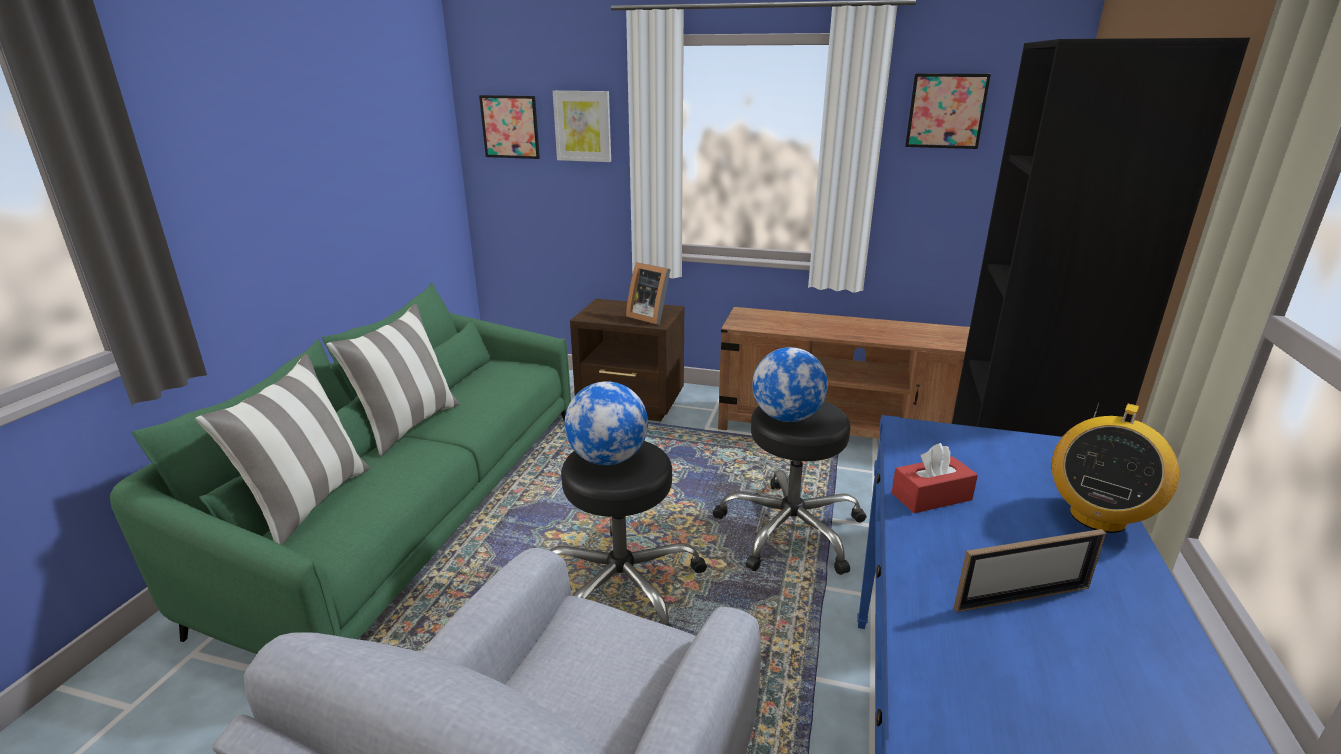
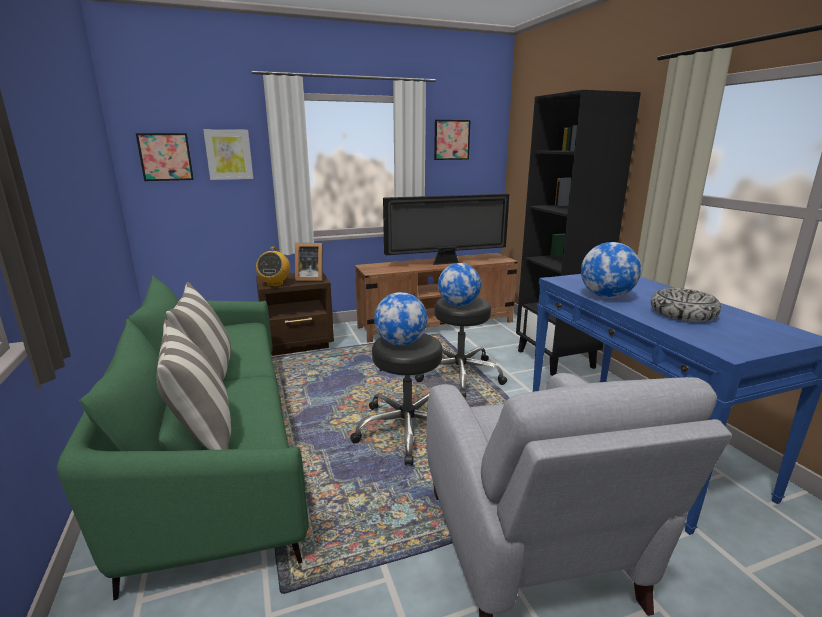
camera: 35 degrees left, 5 degrees down
red tissue box [892,443,978,513] -> globe [581,242,641,298]
picture frame [954,529,1106,612] -> bowl [651,288,721,322]
radio [1052,403,1179,533] -> radio moved to [256,247,290,287]
none -> television [383,194,509,265]

